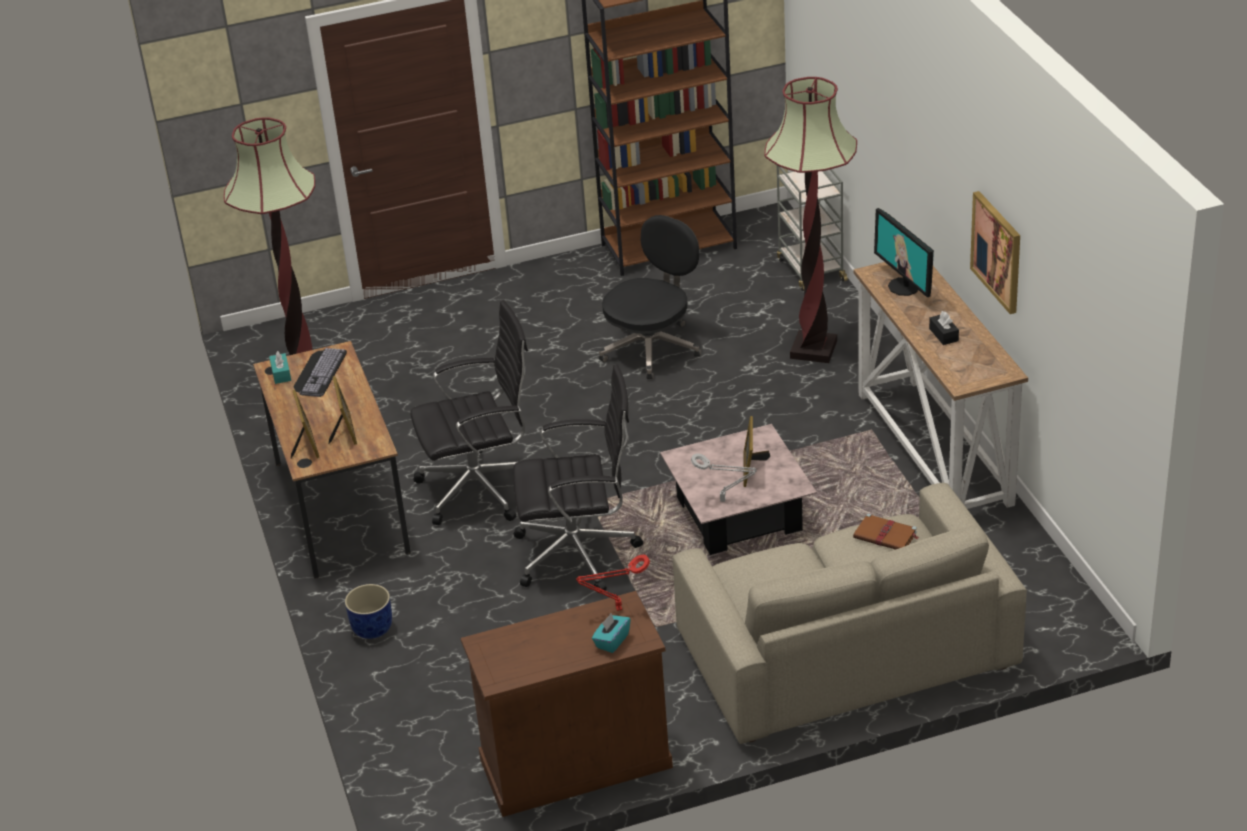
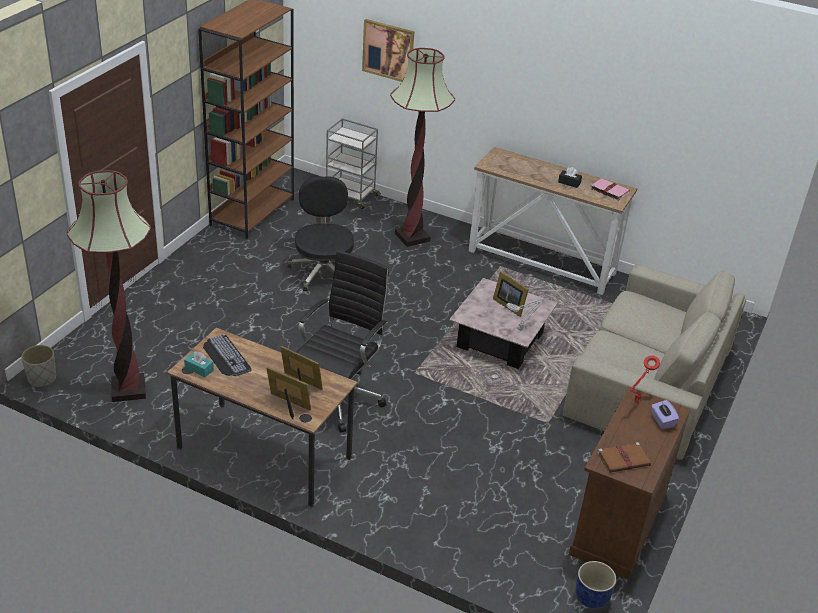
camera: 50 degrees left, 0 degrees up
blue planter [345,584,392,639] -> blue planter moved to [576,561,616,609]
black office chair [513,364,643,593] -> none
turquoise tissue box [592,613,631,653] -> purple tissue box [651,400,679,429]
brown book [853,513,919,550] -> brown book moved to [597,442,651,473]
monitor [874,208,934,297] -> none
picture [970,191,1020,314] -> picture moved to [362,19,415,82]
none -> grey planter [21,345,56,388]
none -> pink book [590,178,630,201]

